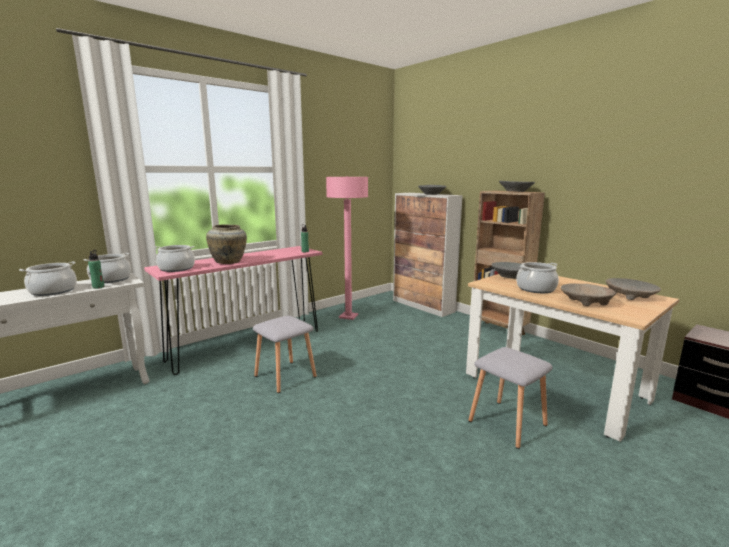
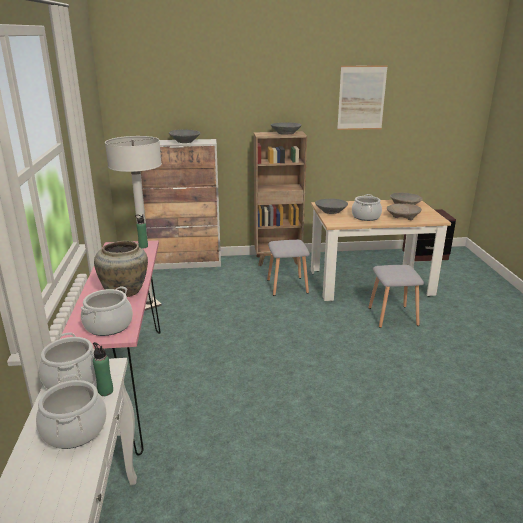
camera: 55 degrees left, 10 degrees up
grey stool [253,316,317,393] -> grey stool moved to [267,240,310,296]
pink floor lamp [326,176,368,320] -> white floor lamp [105,136,162,311]
none -> picture [337,65,388,130]

